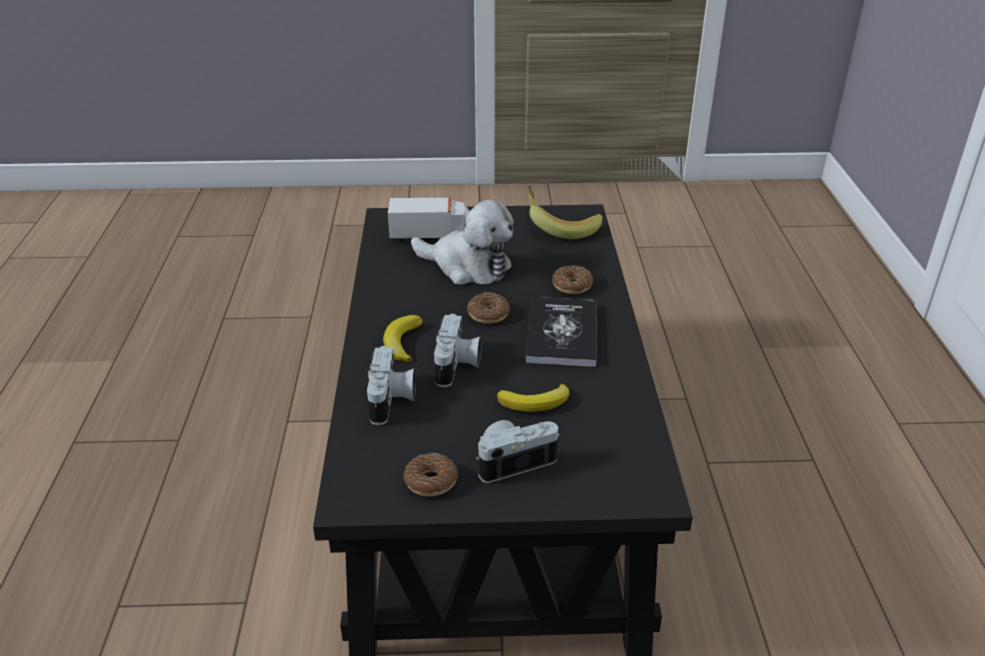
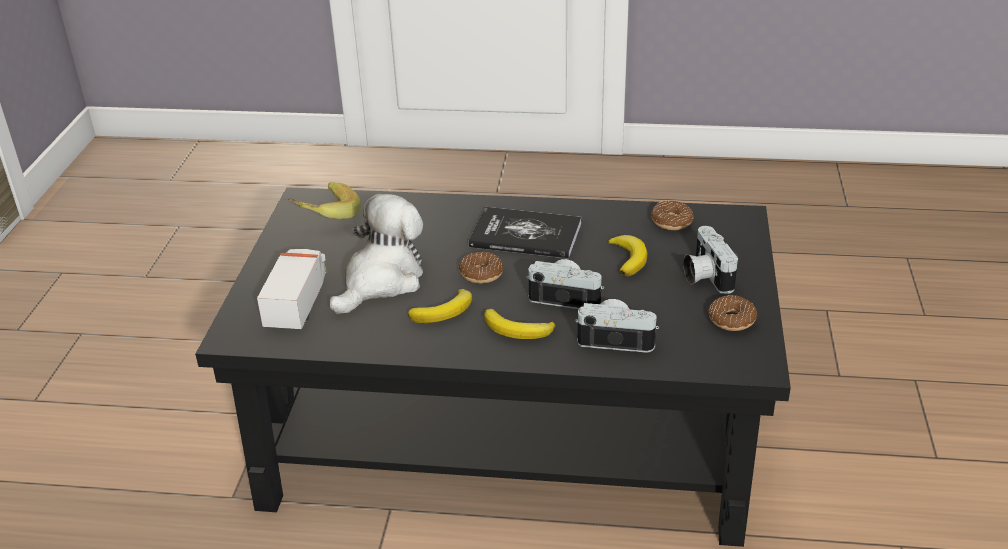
camera: 80 degrees left, 0 degrees up
donut [552,266,593,294] -> donut moved to [651,201,694,230]
none -> banana [408,289,472,323]

